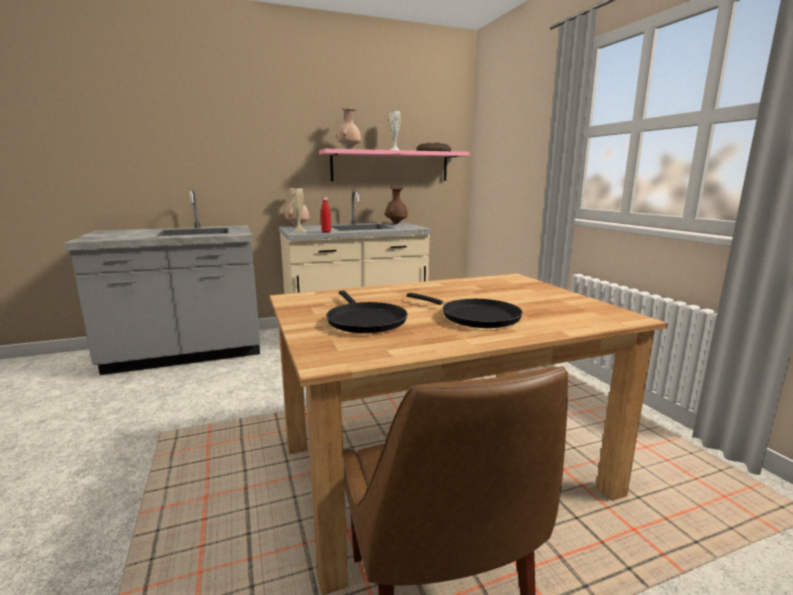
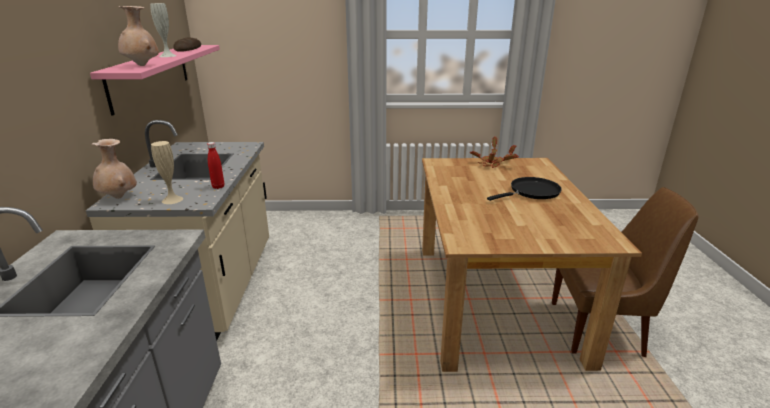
camera: 70 degrees left, 10 degrees up
black frying pan [326,291,408,333] -> none
brown vase [385,187,408,224] -> none
none -> potted plant [470,136,519,168]

